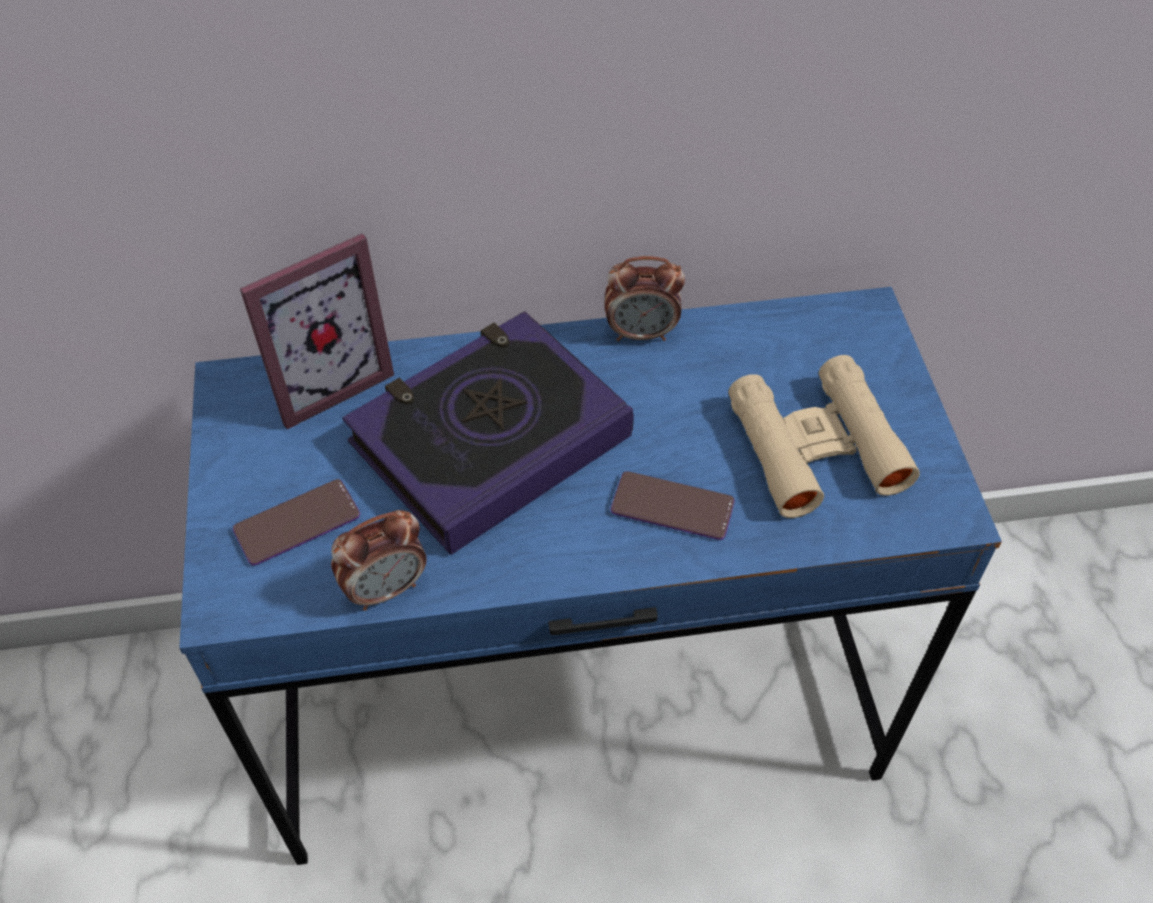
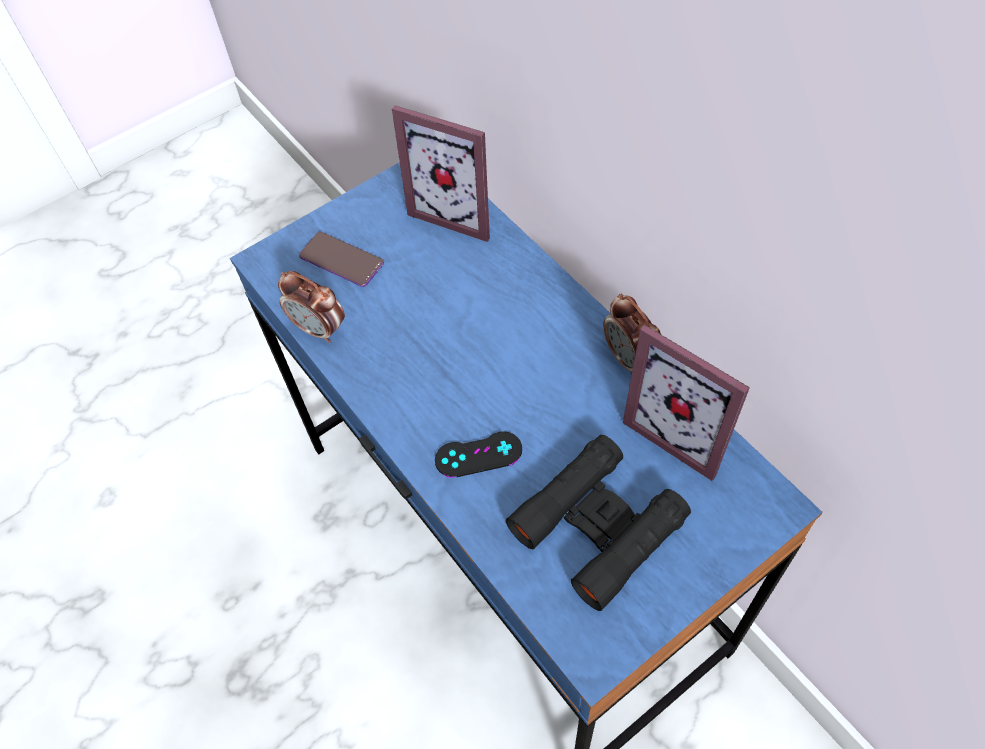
camera: 65 degrees right, 5 degrees up
book [342,311,634,555] -> none
phone [611,471,735,540] -> black game controller [435,431,522,478]
beige binoculars [728,355,920,518] -> black binoculars [506,435,691,611]
none -> picture frame [623,325,749,481]

